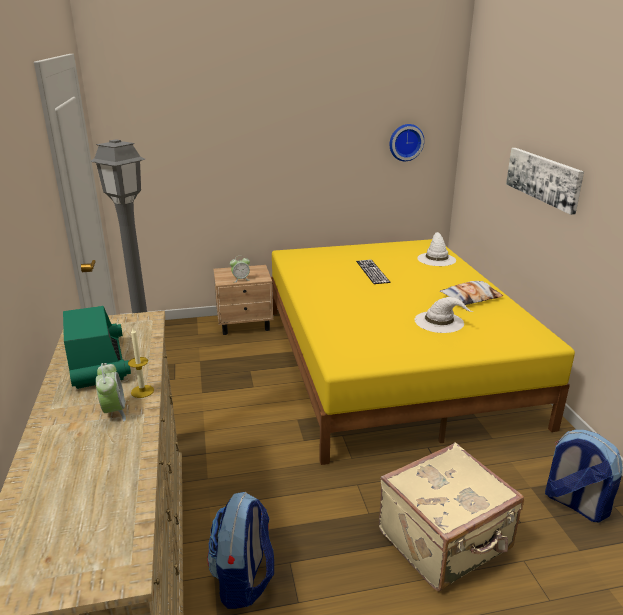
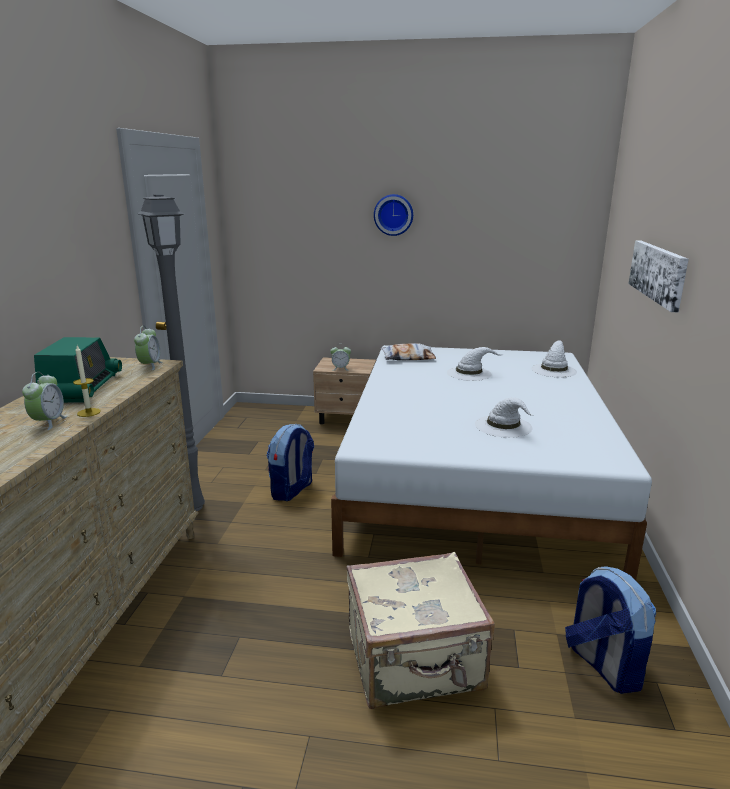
camera: 20 degrees right, 5 degrees down
backpack [207,492,274,609] -> backpack moved to [266,424,314,501]
yellow bed [271,239,575,465] -> white bed [331,345,652,580]
keyboard [356,260,391,284] -> white hat [447,347,504,381]
wall clock [390,124,424,161] -> wall clock moved to [374,194,413,236]
pillow [440,281,503,305] -> pillow moved to [381,343,436,360]
none -> alarm clock [134,326,162,370]

